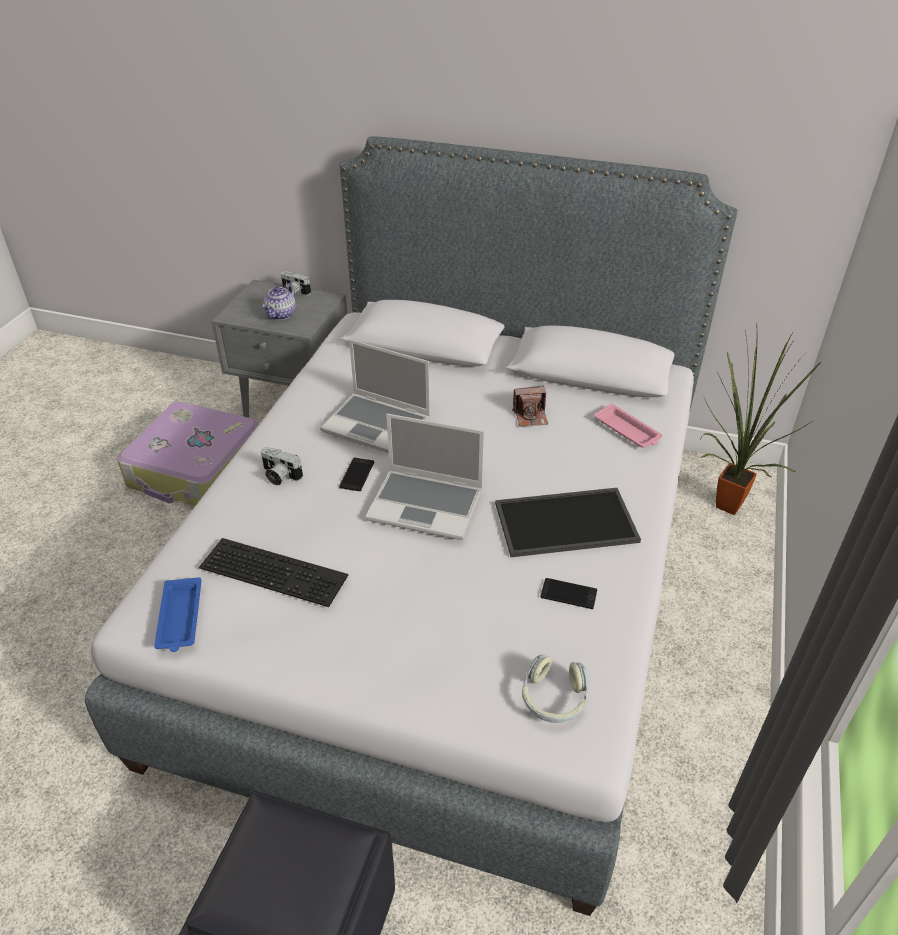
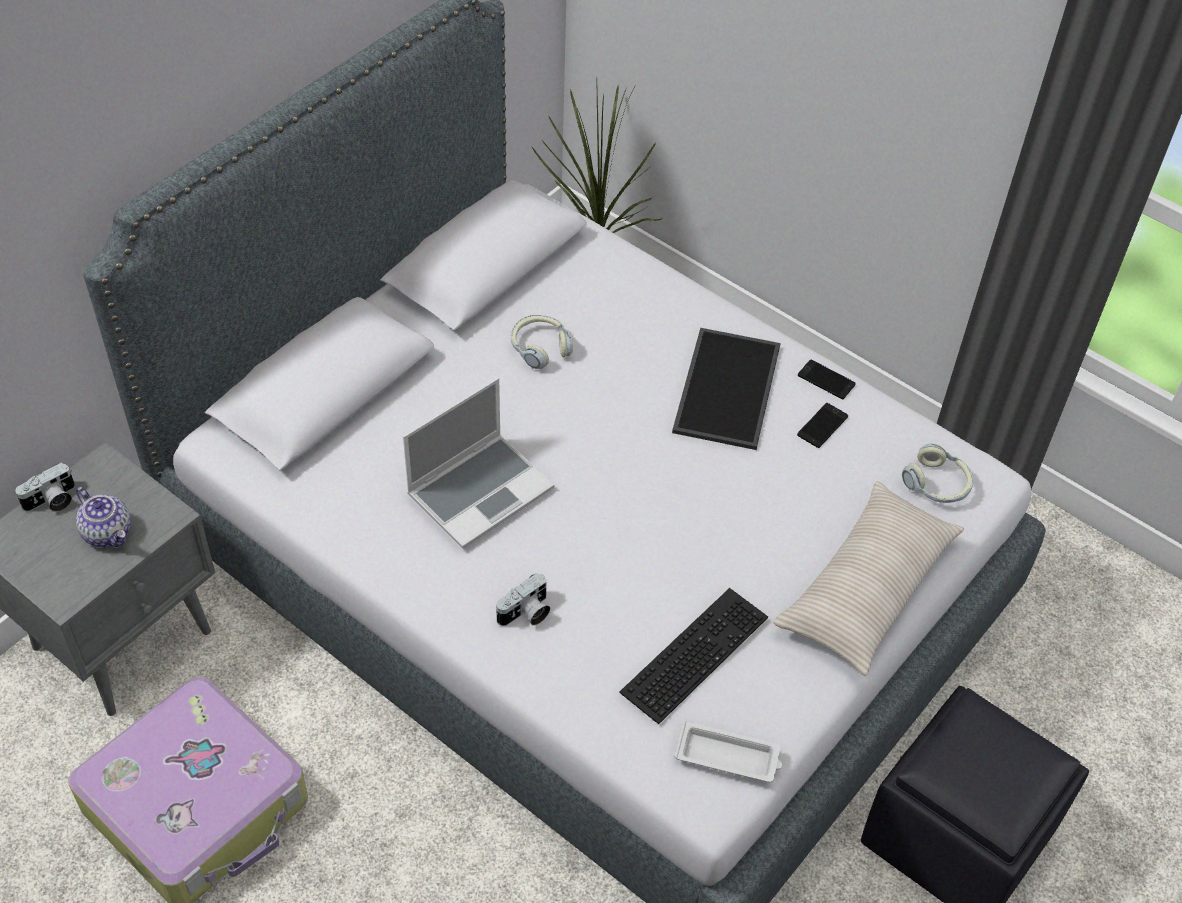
camera: 70 degrees left, 10 degrees up
blue tray [154,577,201,652] -> white tray [674,721,782,782]
phone [339,458,374,491] -> phone moved to [798,360,856,399]
laptop [365,414,484,540] -> none
camera [512,385,548,427] -> headphones [511,315,573,369]
pink tray [594,404,663,448] -> none
none -> beige pillow [773,481,964,676]

